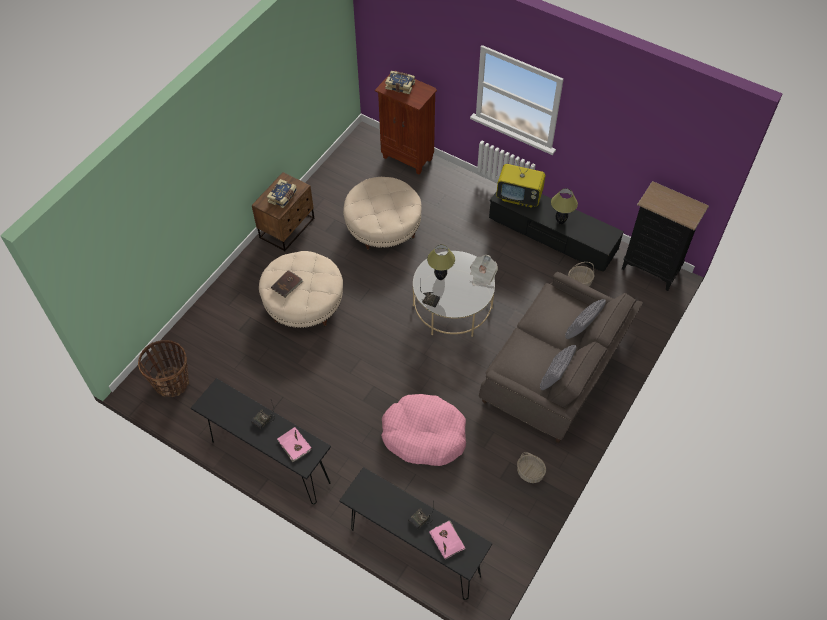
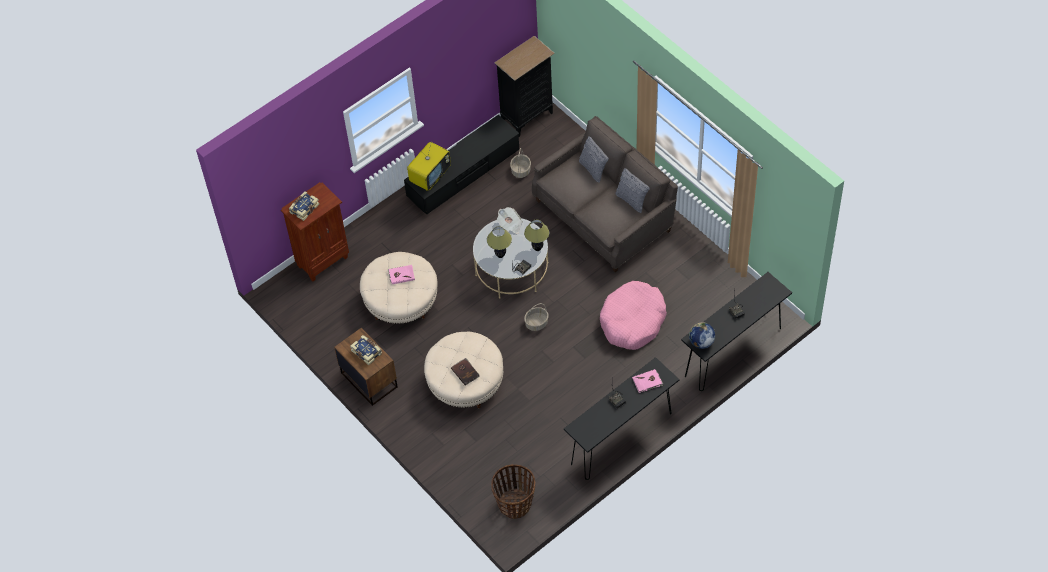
camera: 70 degrees left, 0 degrees up
pink book [429,520,465,559] -> pink book moved to [388,265,415,284]
basket [517,452,546,483] -> basket moved to [524,303,549,331]
table lamp [551,188,578,224] -> table lamp moved to [524,220,549,251]
none -> globe [689,322,715,349]

